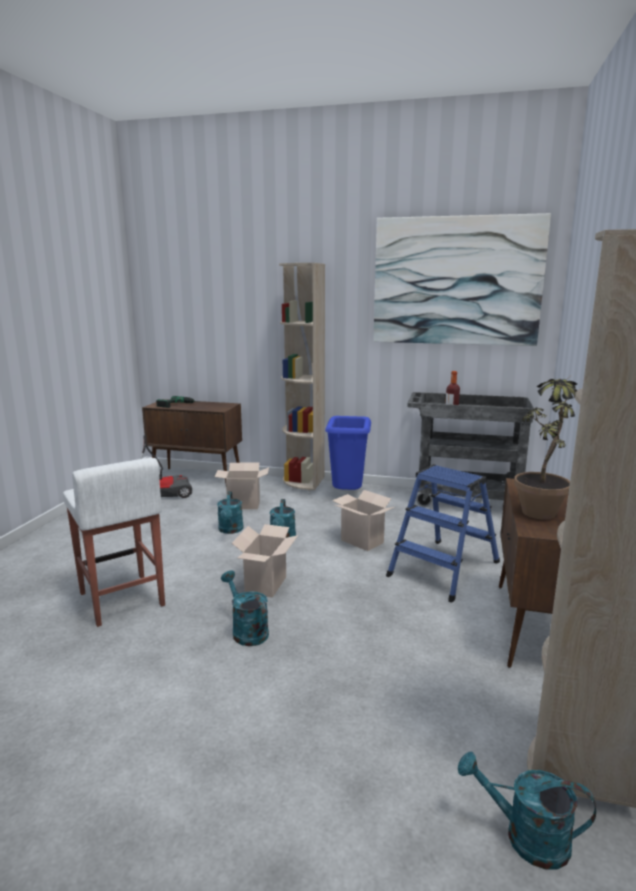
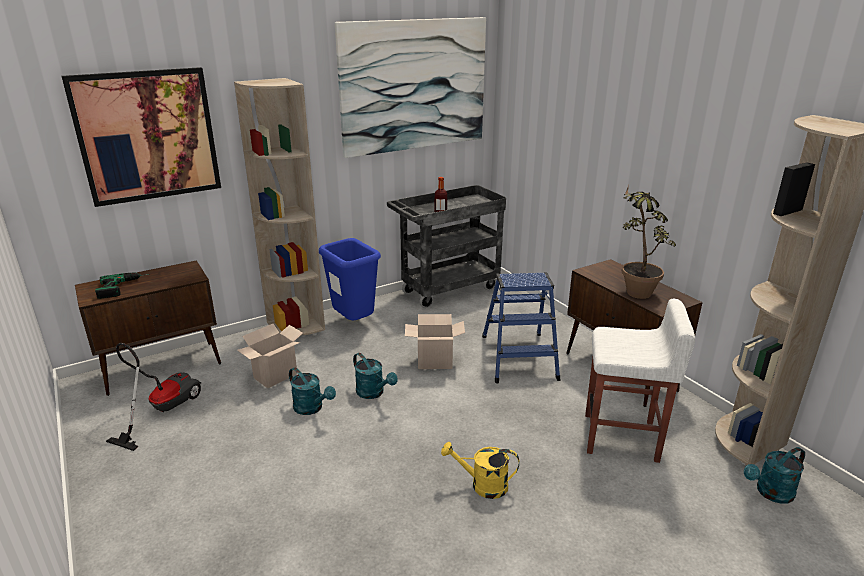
camera: 45 degrees left, 10 degrees up
white stool [63,458,165,627] -> white stool moved to [585,299,695,463]
turquoise watering can [221,571,269,646] -> yellow watering can [441,442,519,499]
cardboard box [232,524,298,598] -> none
none -> picture [62,67,221,207]

